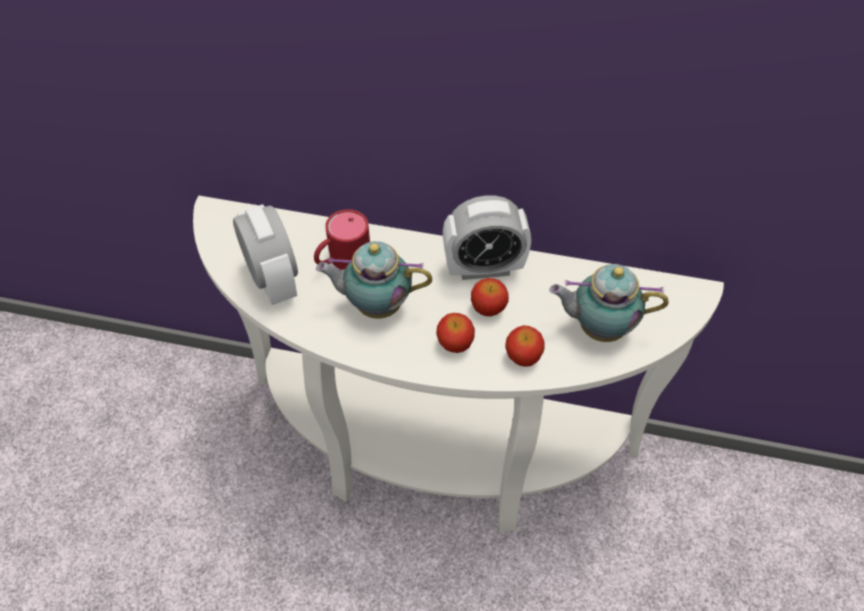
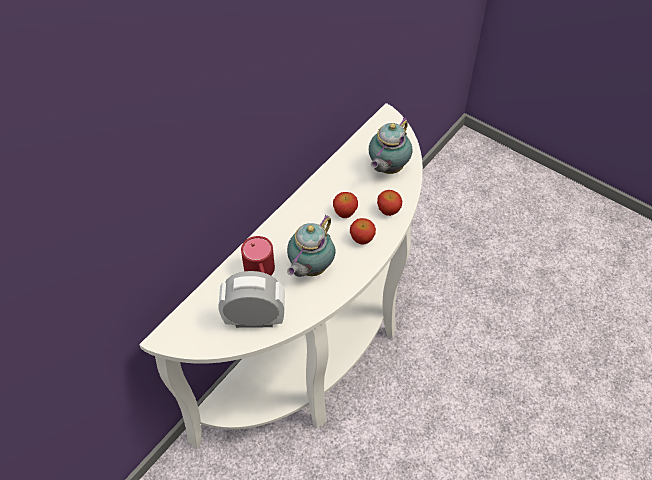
camera: 65 degrees left, 0 degrees up
alarm clock [443,195,531,280] -> none

